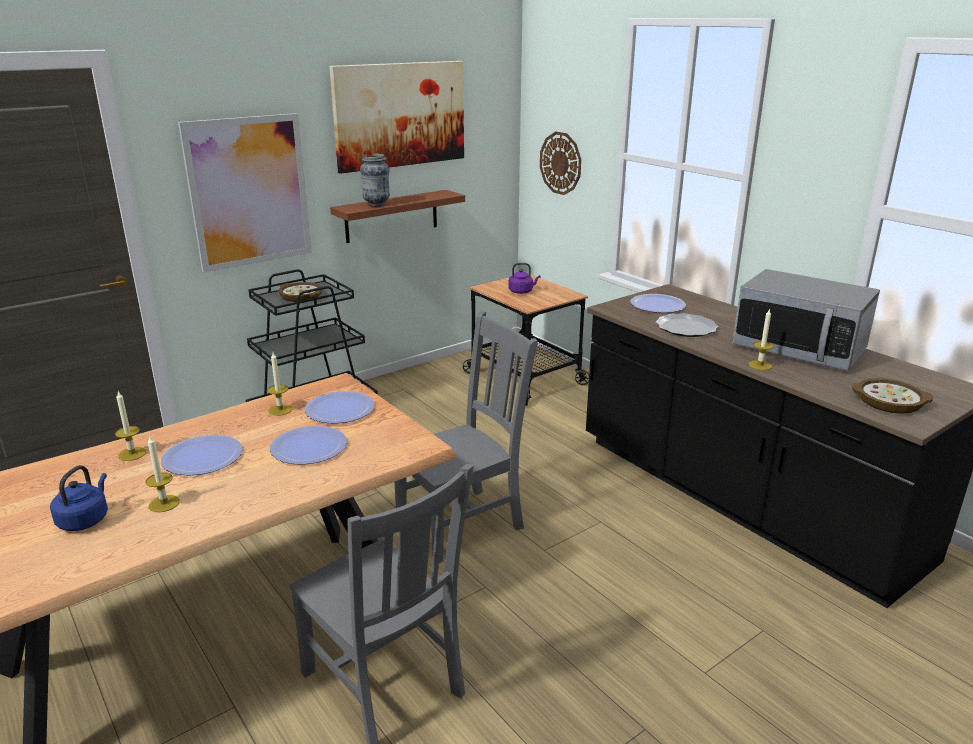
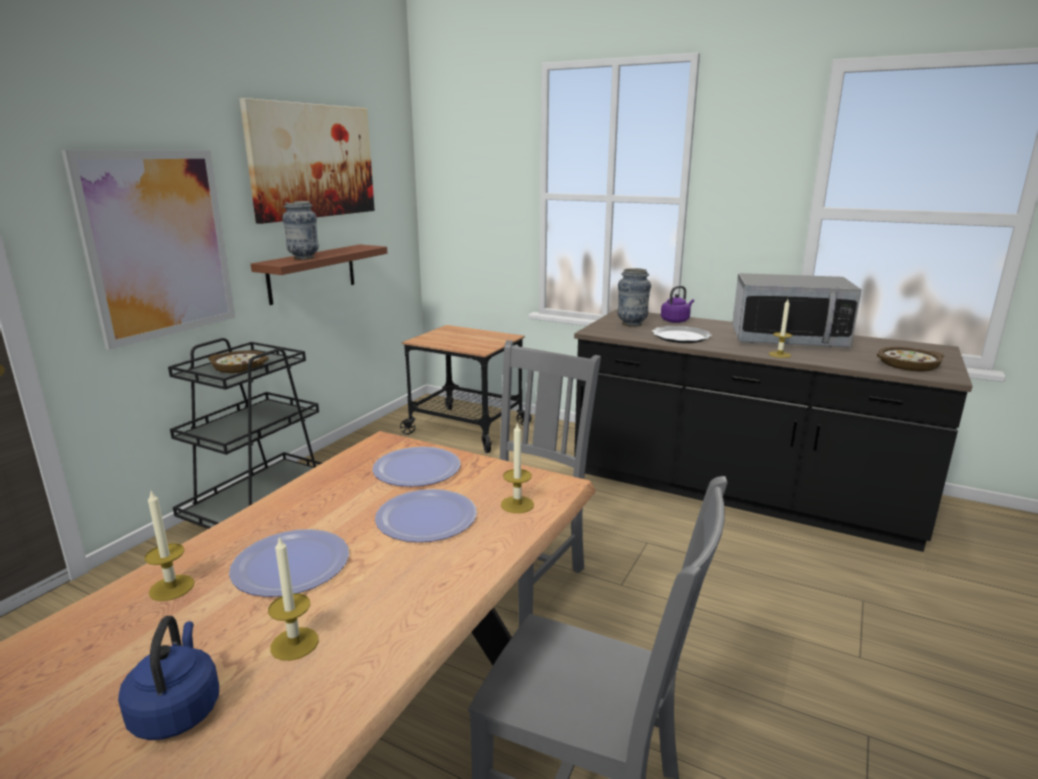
camera: 25 degrees left, 5 degrees down
candle [267,352,292,416] -> candle moved to [501,422,534,513]
purple kettle [508,263,541,294] -> purple kettle moved to [661,286,694,323]
wall clock [540,132,581,195] -> none
plate [630,294,686,313] -> vase [618,268,651,327]

